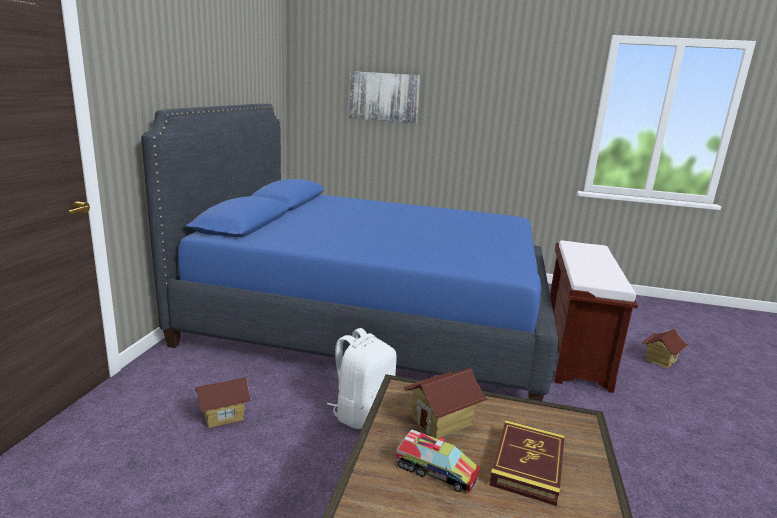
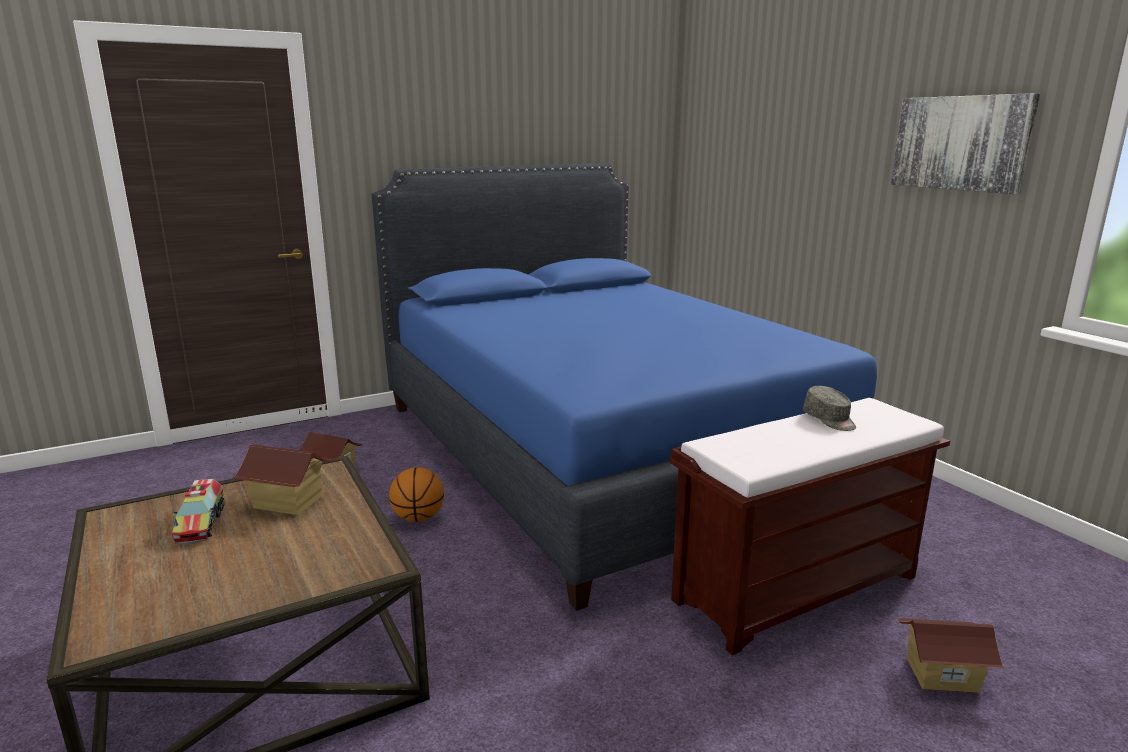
camera: 50 degrees right, 0 degrees up
white backpack [327,328,397,429] -> basketball [389,467,444,522]
picture [349,71,421,123] -> picture moved to [891,93,1040,194]
book [489,420,565,506] -> none
none -> grey cap [803,386,856,431]

